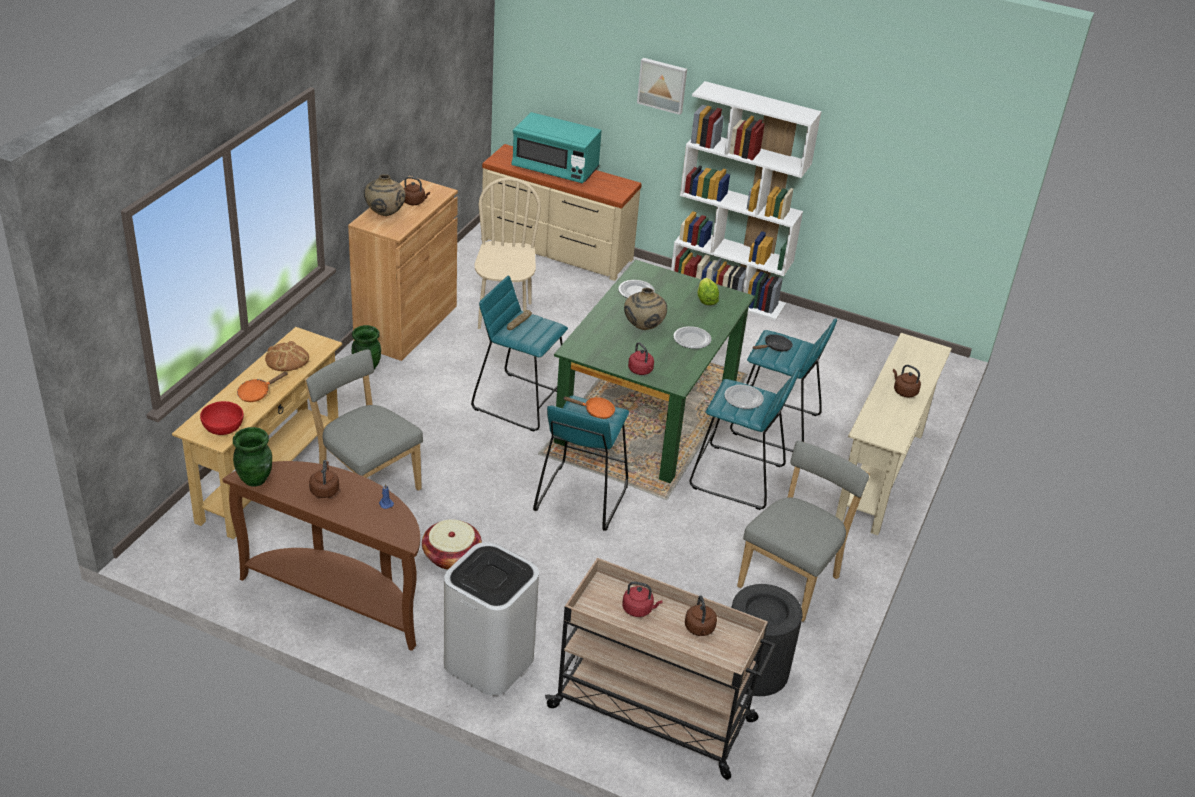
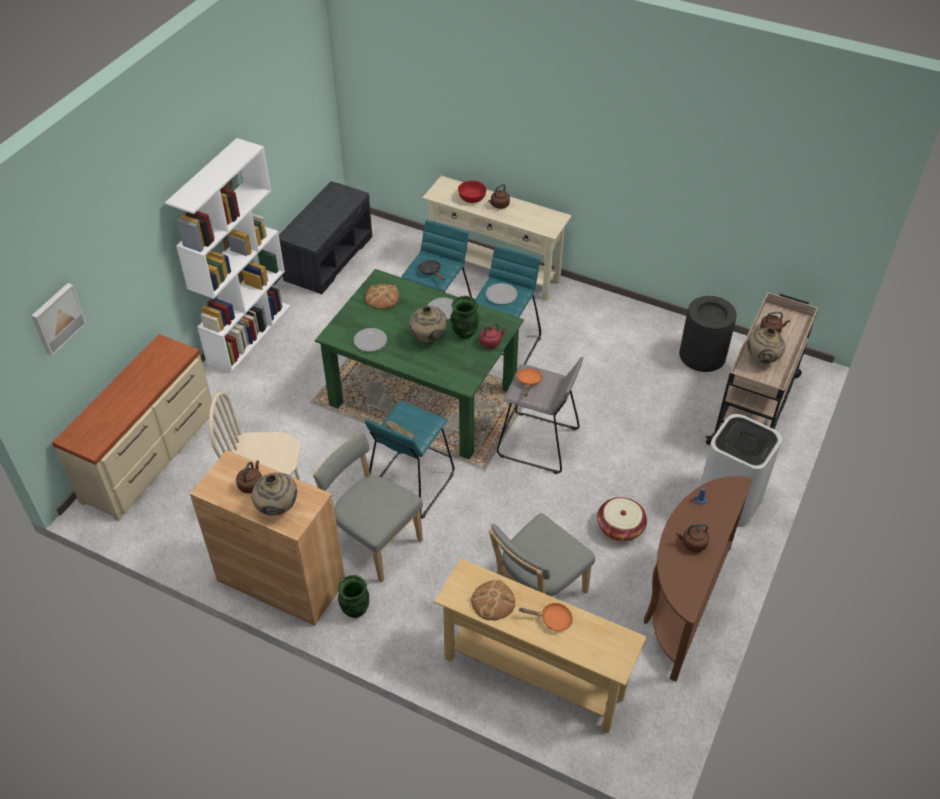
camera: 85 degrees left, 10 degrees up
red bowl [200,401,244,435] -> red bowl moved to [458,180,486,203]
green vase [233,427,272,487] -> green vase moved to [451,296,479,339]
orange frying pan [237,372,287,402] -> orange frying pan turned 45 degrees counterclockwise [518,603,573,631]
turquoise microwave [512,112,602,183] -> none
turquoise stool [533,396,629,531] -> grey stool [497,356,583,474]
red kettle [622,581,663,617] -> beige vase [747,327,786,364]
picture [637,58,687,115] -> picture moved to [31,283,87,356]
lettuce [698,278,719,305] -> bread [365,284,399,309]
grey chair [737,441,870,622] -> grey chair moved to [313,433,423,583]
none -> grey bench [279,181,372,294]

